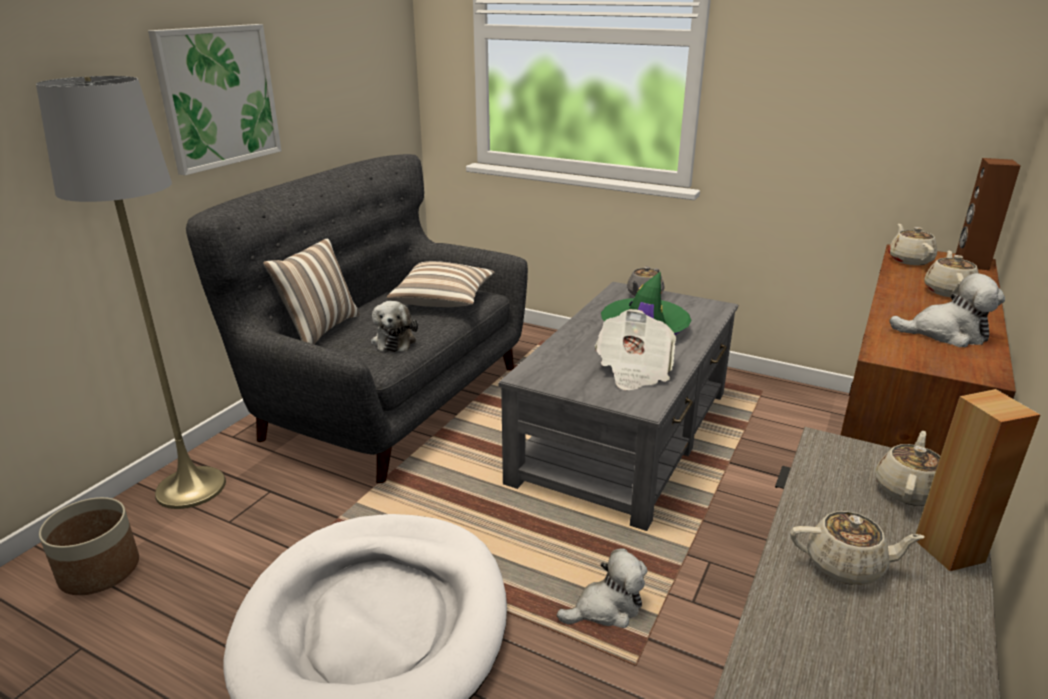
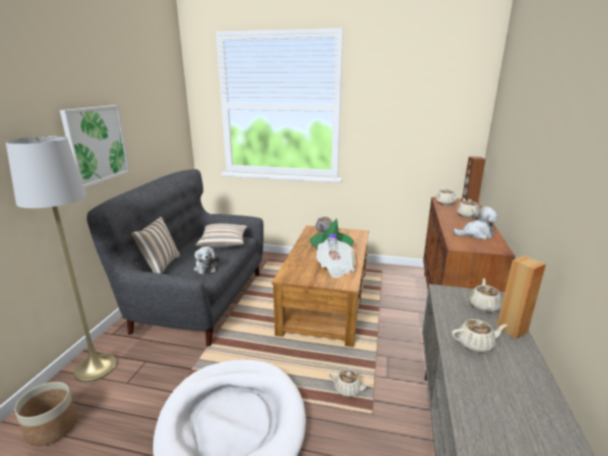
camera: 15 degrees left, 5 degrees down
grey coffee table [498,282,738,531] -> brown coffee table [272,226,369,347]
plush toy [557,549,647,628] -> beige teapot [329,369,372,397]

